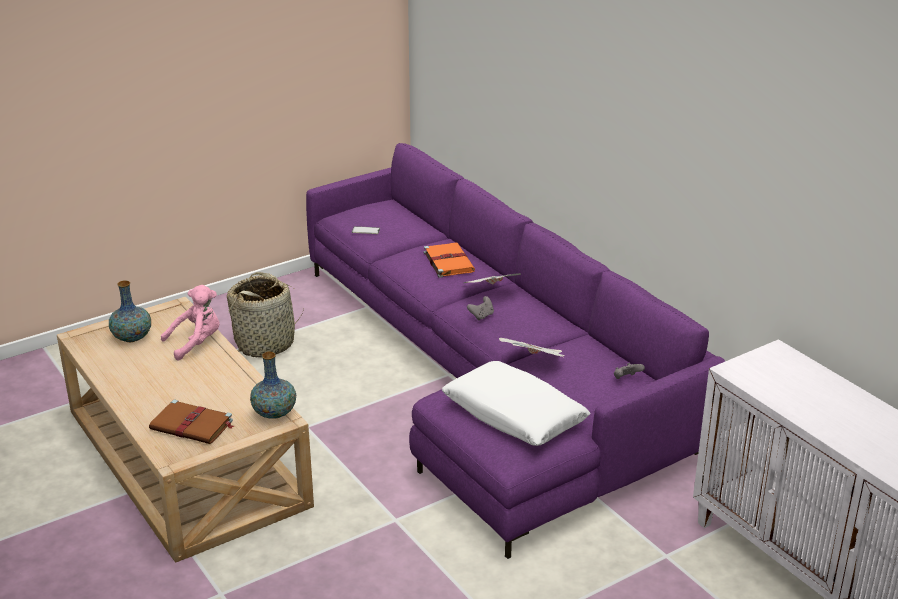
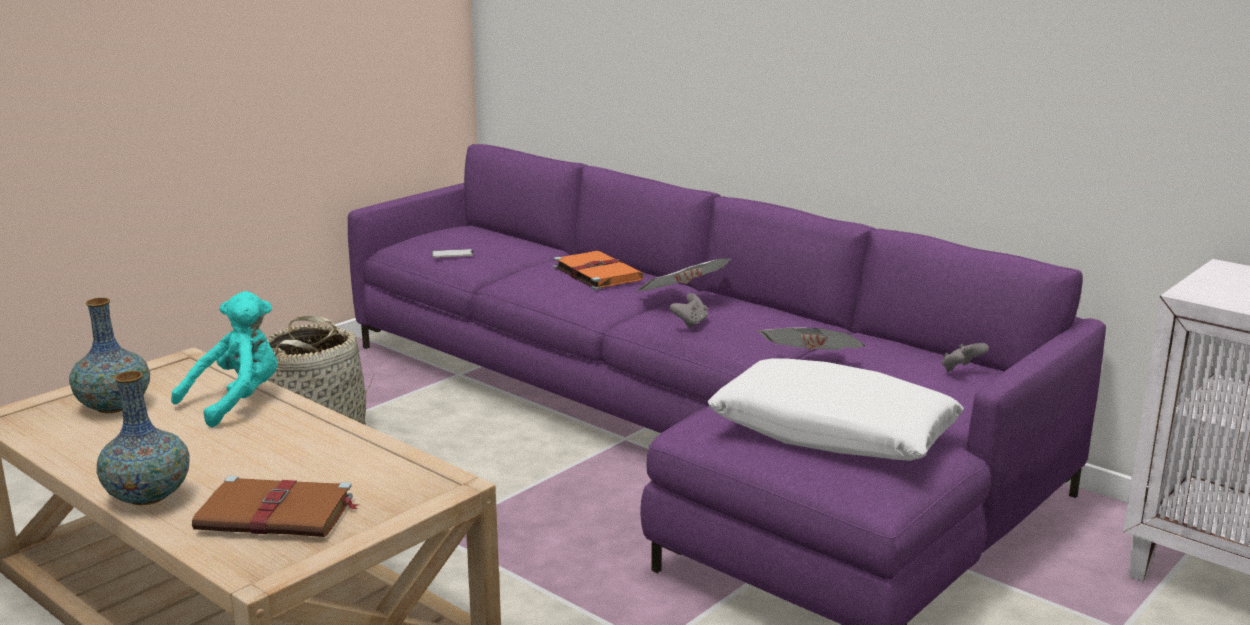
camera: 15 degrees left, 10 degrees down
pink plush toy [161,285,220,361] -> turquoise plush toy [171,291,277,427]
vase [250,352,296,419] -> vase moved to [96,371,190,505]

